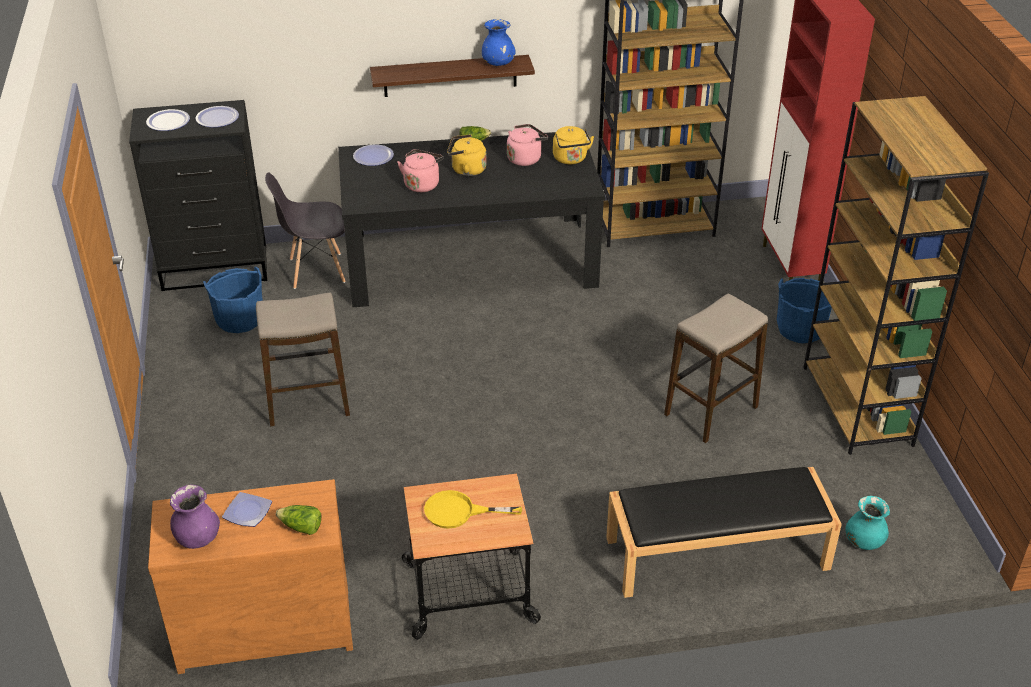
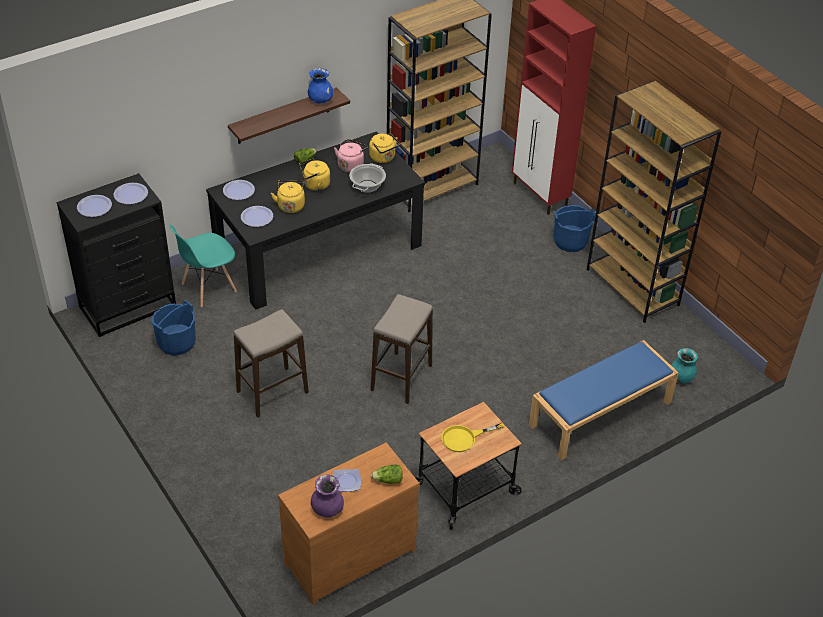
camera: 25 degrees left, 5 degrees up
grey chair [265,172,345,289] -> turquoise chair [170,225,237,307]
pink kettle [397,149,444,192] -> yellow kettle [271,180,305,213]
black bench [606,467,842,598] -> blue bench [529,340,679,460]
stool [664,294,768,443] -> stool moved to [371,294,433,404]
none -> plate [241,206,273,227]
none -> cooking pot [349,163,386,193]

